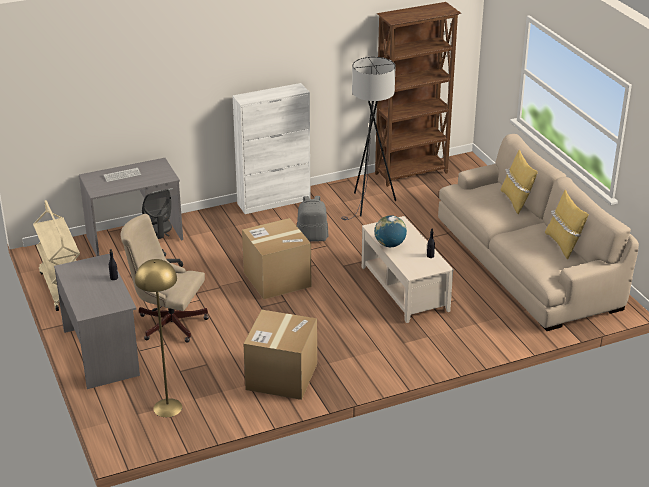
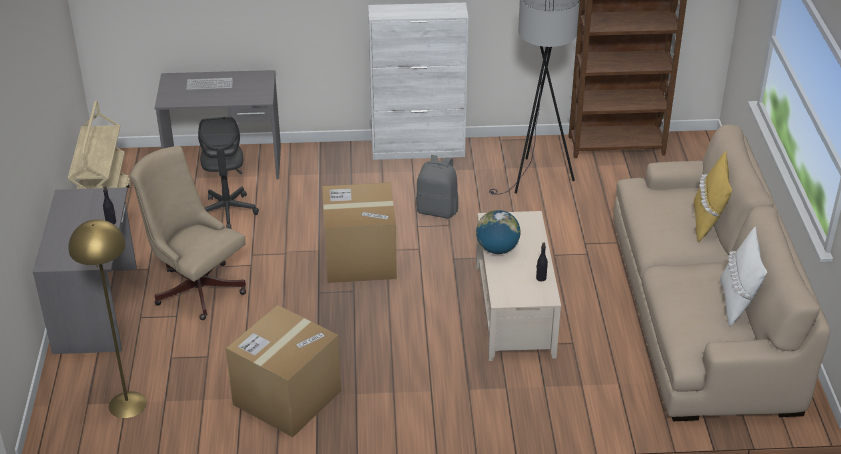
camera: 20 degrees right, 5 degrees up
yellow pillow [545,190,589,259] -> white pillow [720,227,767,327]

